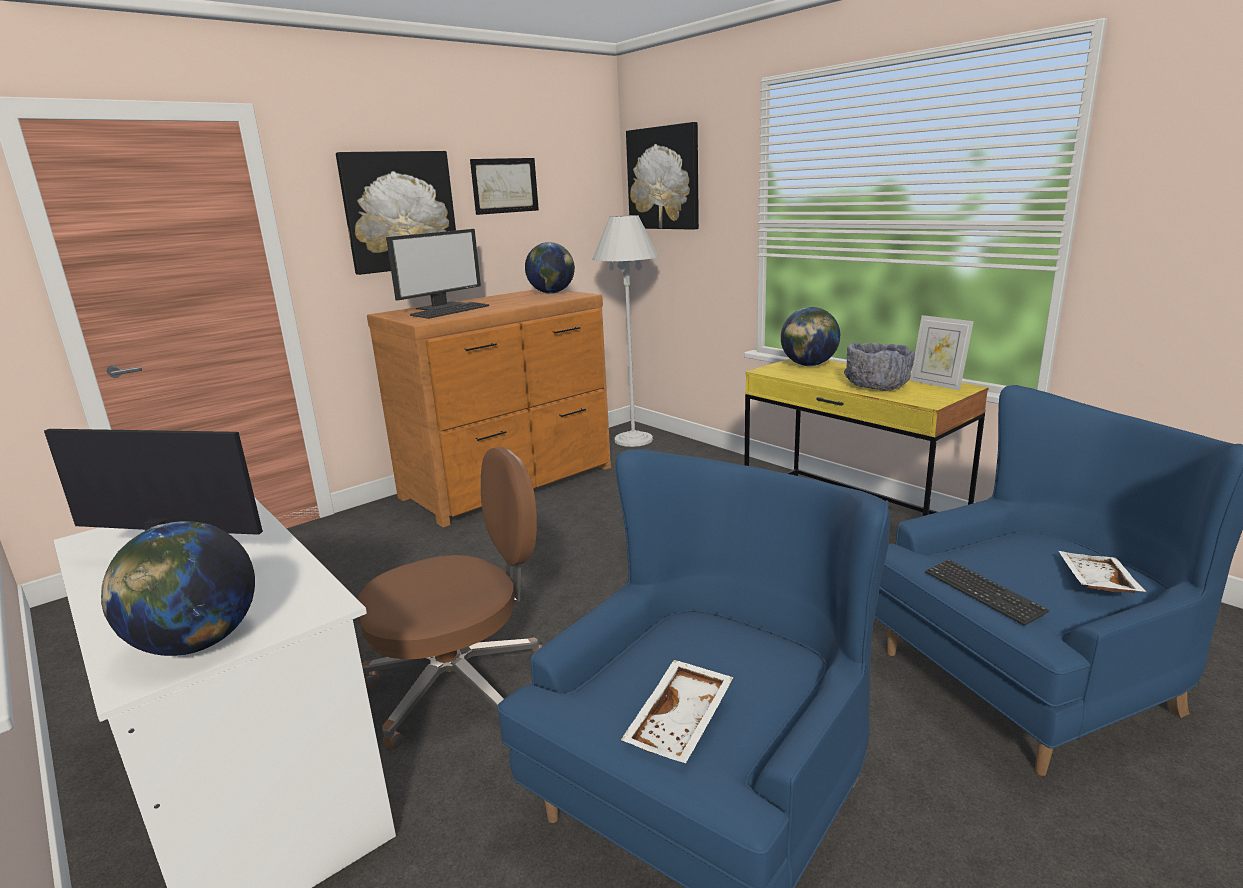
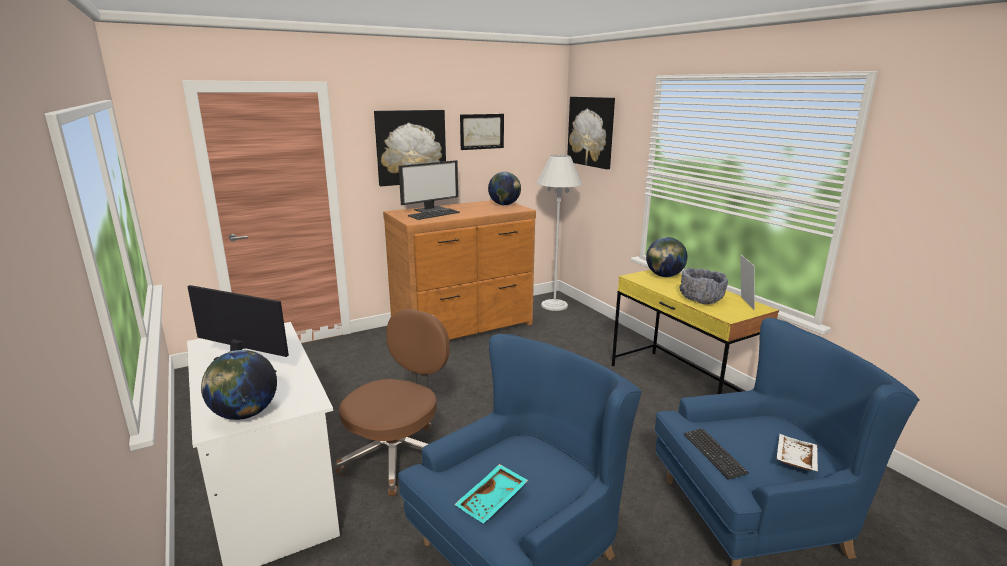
camera: 10 degrees right, 0 degrees up
brown office chair [358,447,543,750] -> brown office chair turned 45 degrees counterclockwise [335,309,450,496]
white tray [621,660,734,763] -> turquoise tray [454,464,528,524]
picture frame [910,315,974,390] -> picture frame turned 150 degrees counterclockwise [740,254,755,310]

